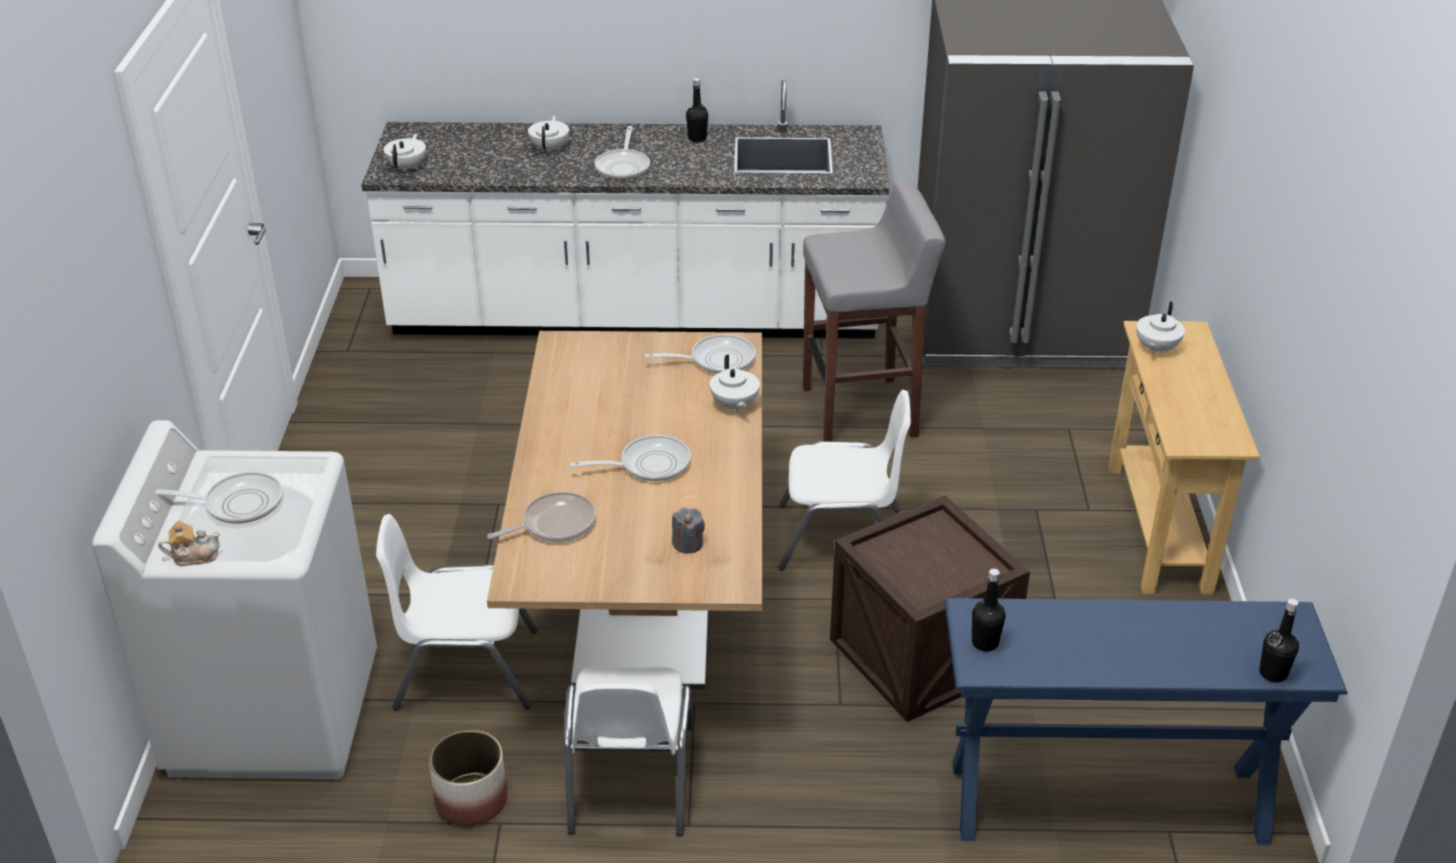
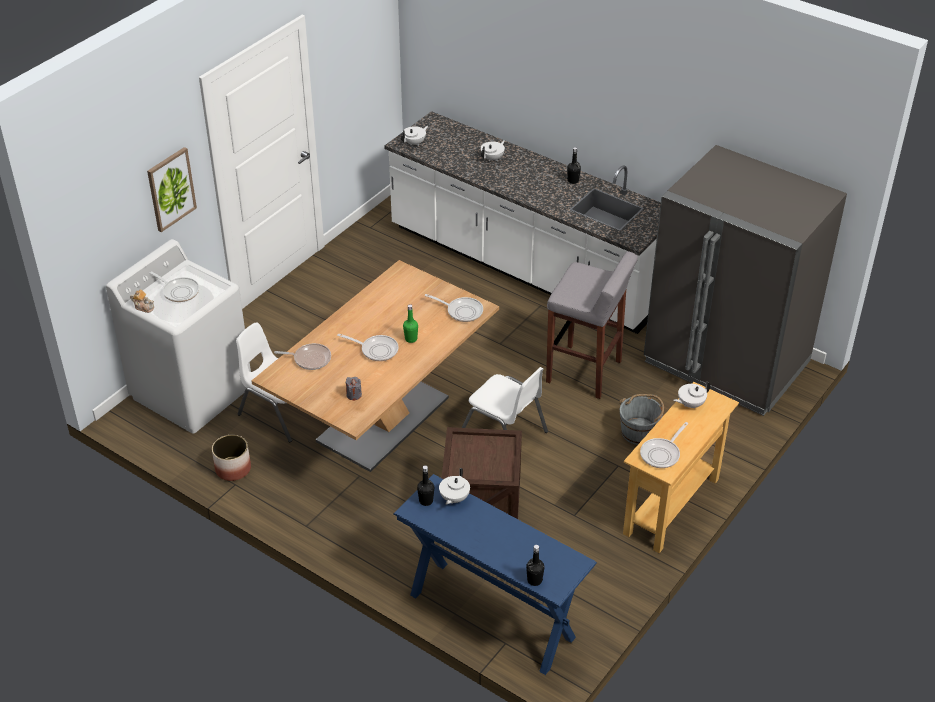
camera: 35 degrees right, 5 degrees up
white chair [563,667,693,836] -> none
frying pan [595,126,650,180] -> frying pan moved to [640,422,689,468]
white teapot [710,354,760,413] -> white teapot moved to [439,468,470,505]
none -> picture [147,147,197,232]
none -> green bottle [403,304,418,343]
none -> grey bucket [619,394,664,445]

